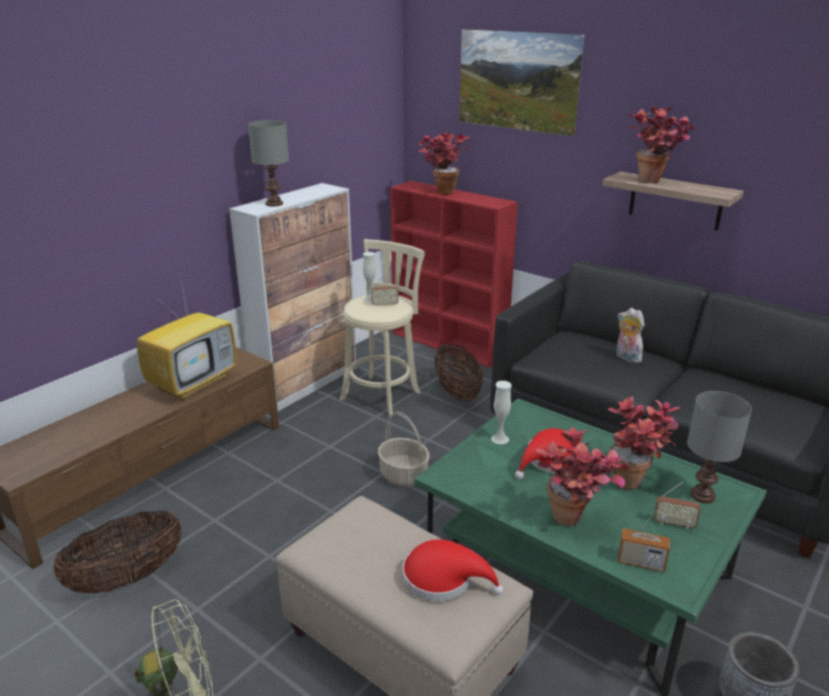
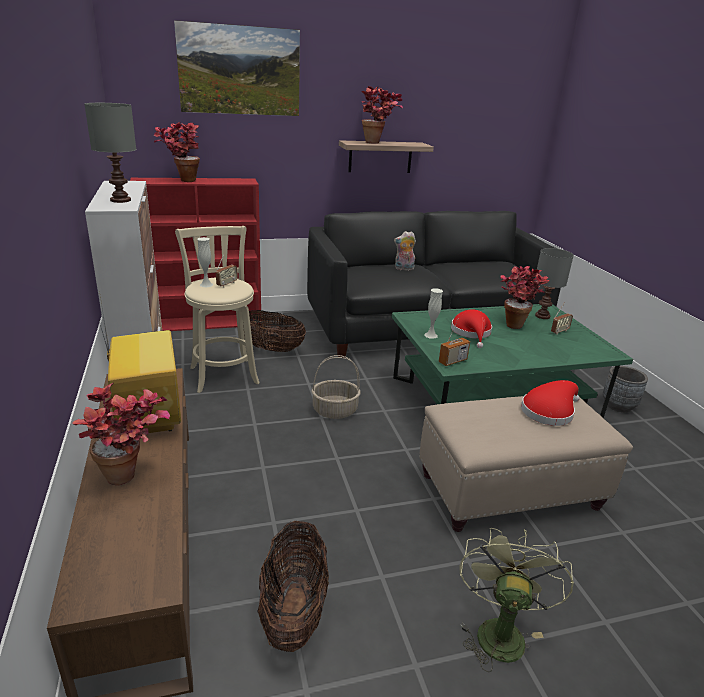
camera: 55 degrees left, 0 degrees up
potted plant [535,427,629,526] -> potted plant moved to [72,383,170,485]
radio [618,505,670,572] -> radio moved to [439,318,470,366]

